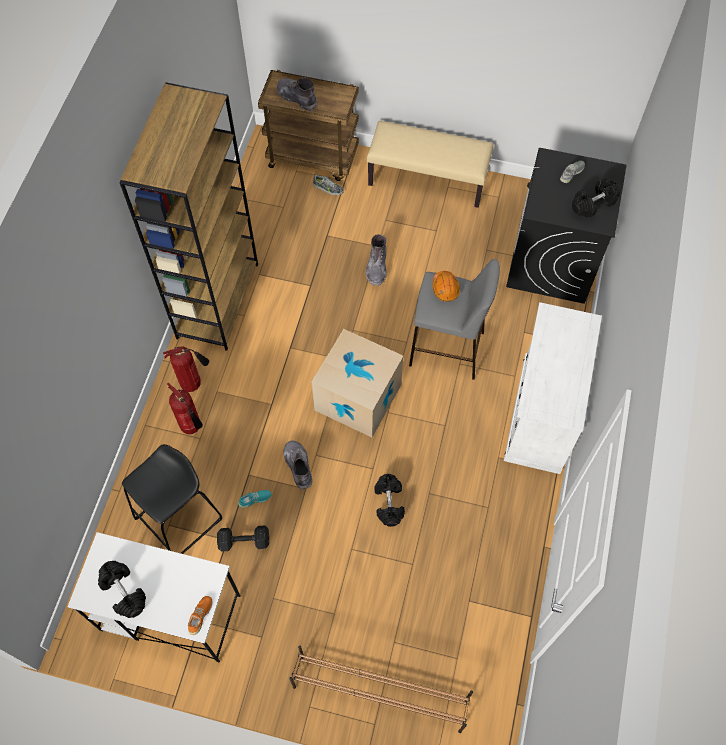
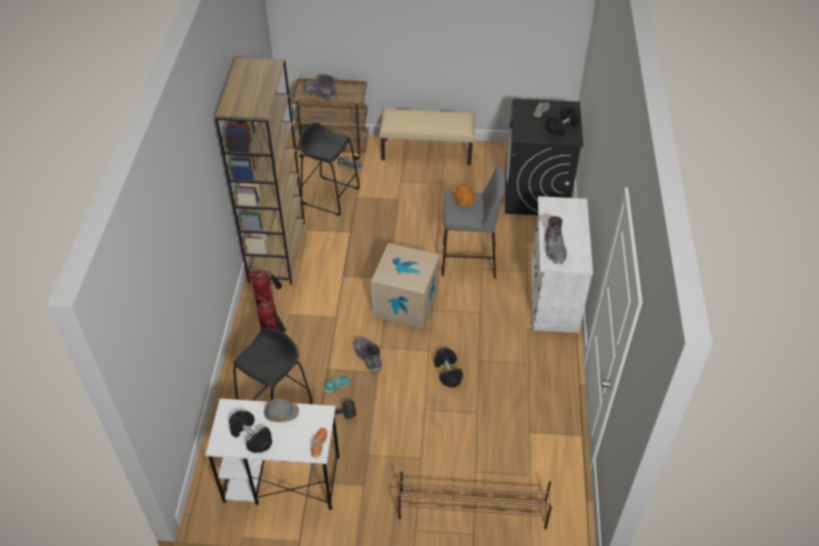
camera: 10 degrees left, 15 degrees down
grey boot [366,234,386,286] -> grey boot moved to [545,216,567,264]
none -> grey hard hat [264,398,299,422]
none -> black stool [300,122,360,216]

